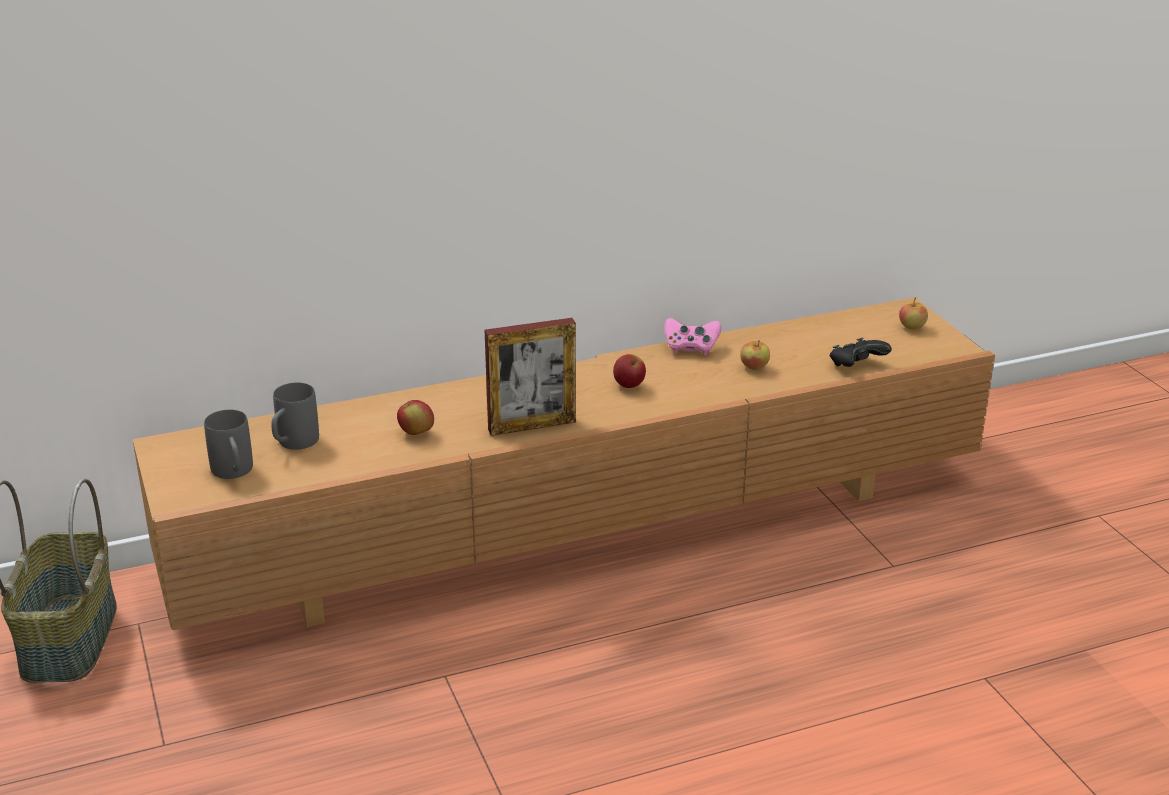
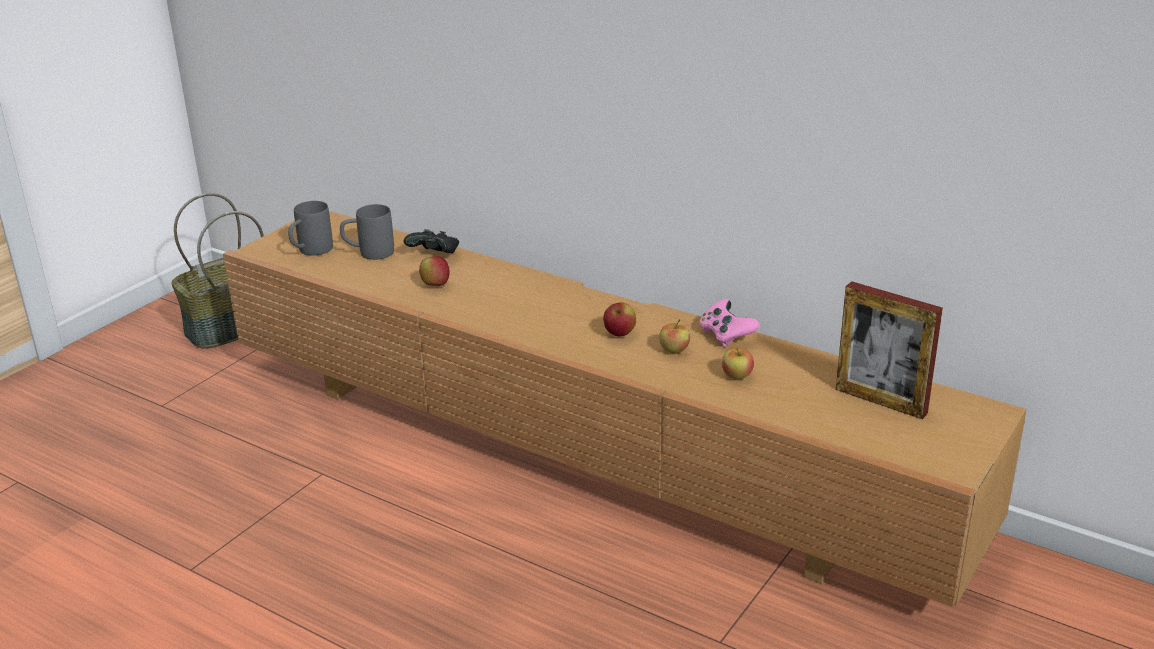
camera: 55 degrees right, 0 degrees up
picture frame [485,318,576,436] -> picture frame moved to [836,281,943,419]
black game controller [829,337,892,367] -> black game controller moved to [404,229,459,253]
apple [899,297,928,330] -> apple moved to [659,319,690,354]

